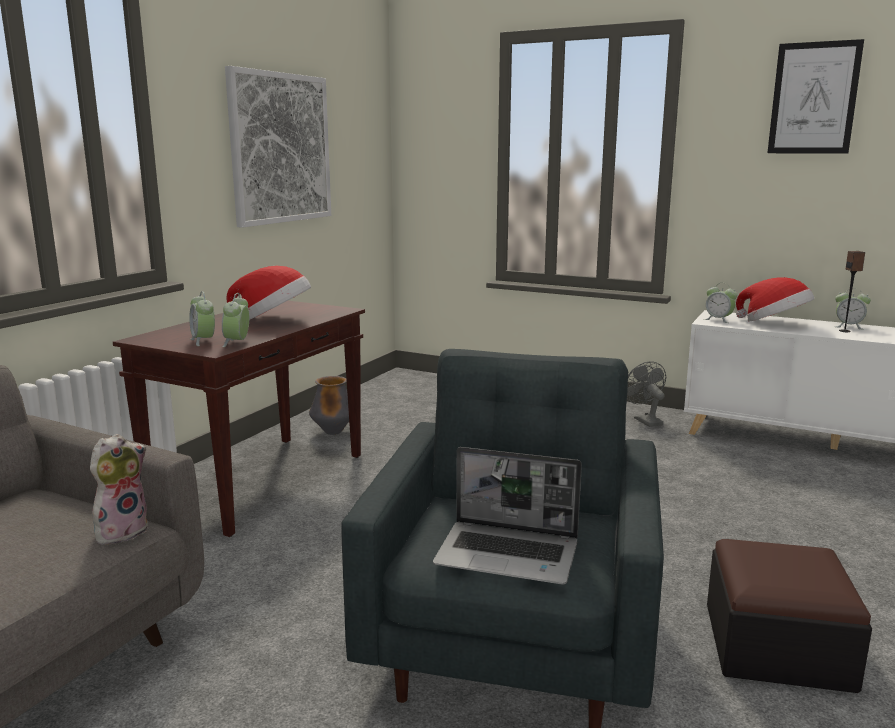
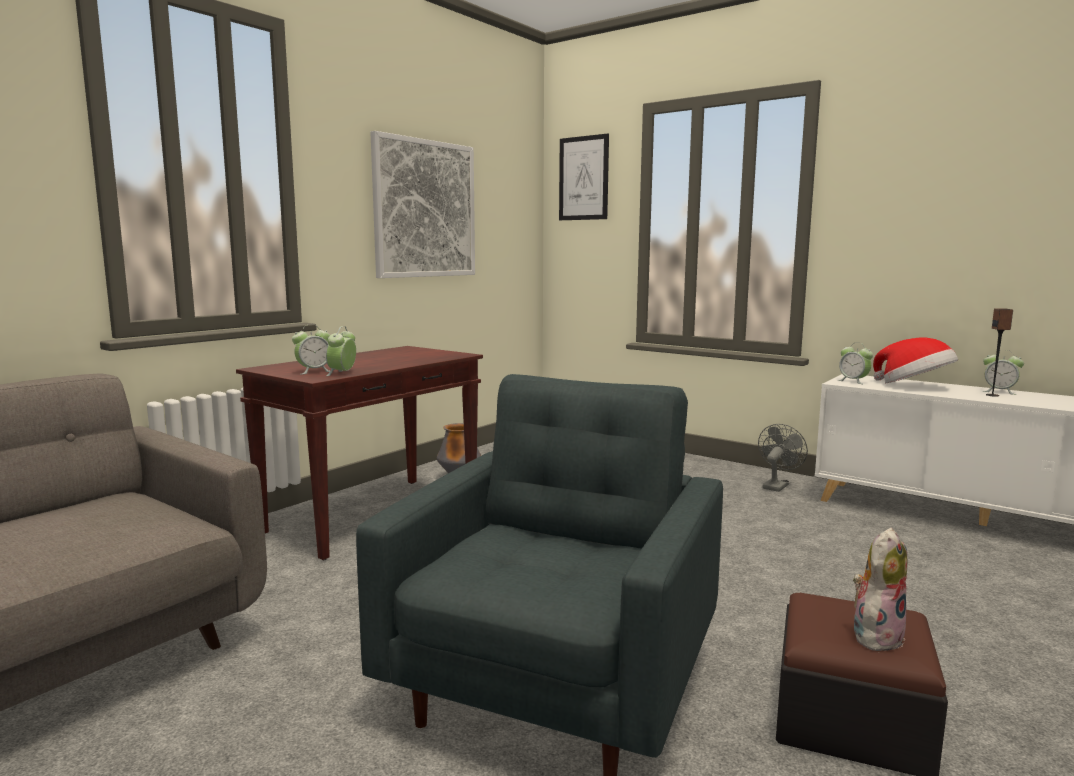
camera: 10 degrees right, 5 degrees down
plush toy [90,434,148,546] -> plush toy moved to [853,528,908,653]
alarm clock [189,291,215,346] -> alarm clock turned 105 degrees counterclockwise [292,326,330,374]
hat [226,266,311,320] -> none
laptop [433,447,582,585] -> none
grey fan [627,362,666,427] -> grey fan turned 45 degrees clockwise [758,424,808,492]
picture [768,39,864,154] -> picture moved to [559,134,609,220]

